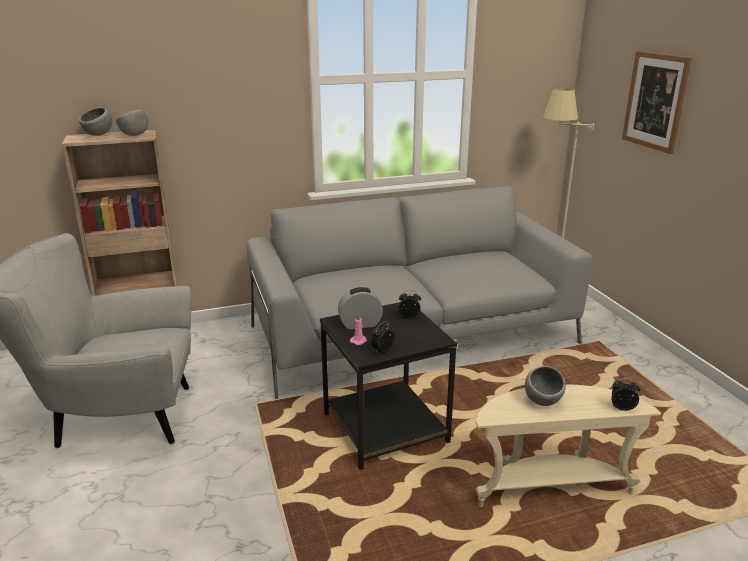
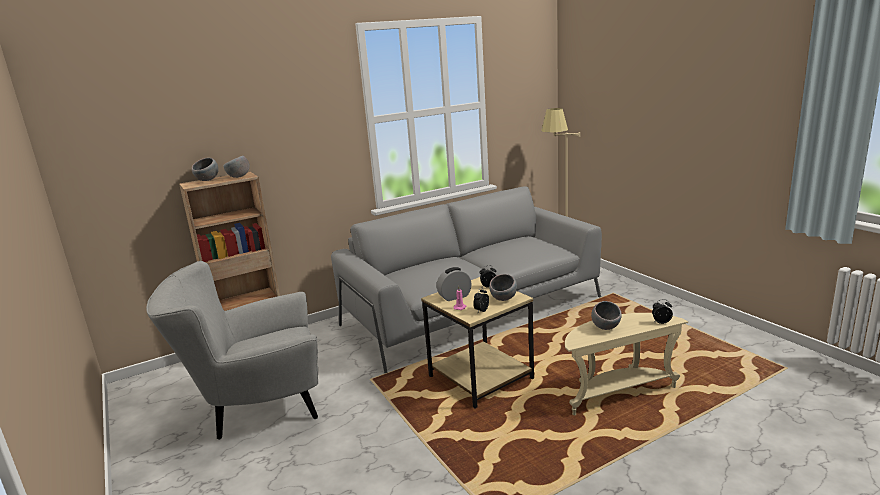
camera: 10 degrees left, 5 degrees down
black side table [320,302,457,470] -> beige side table [421,277,534,408]
picture [622,51,692,154] -> none
none -> grey bowl [489,274,517,301]

